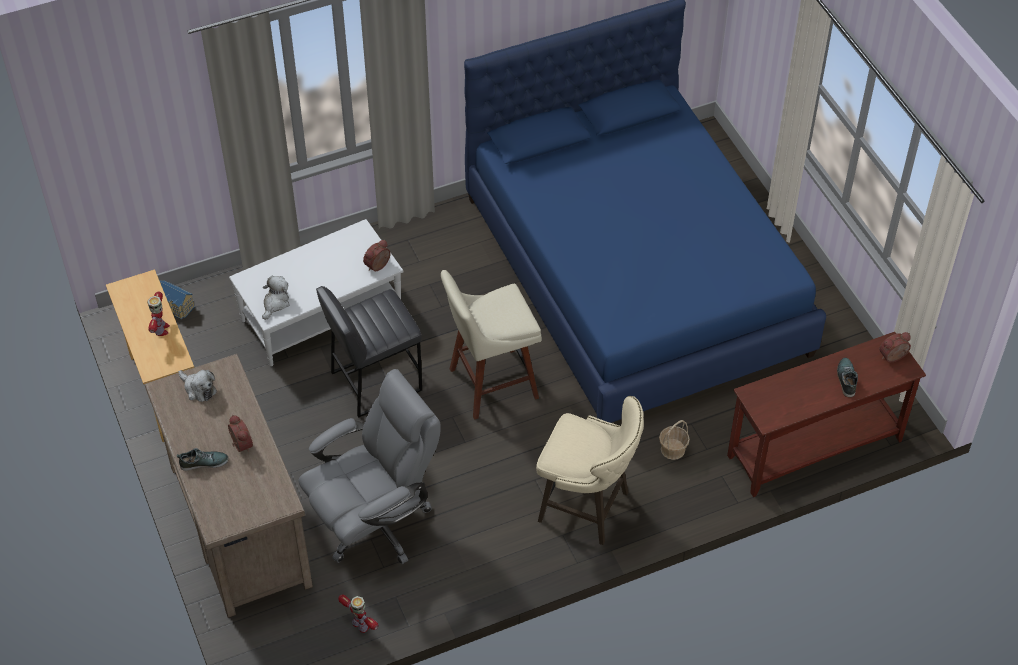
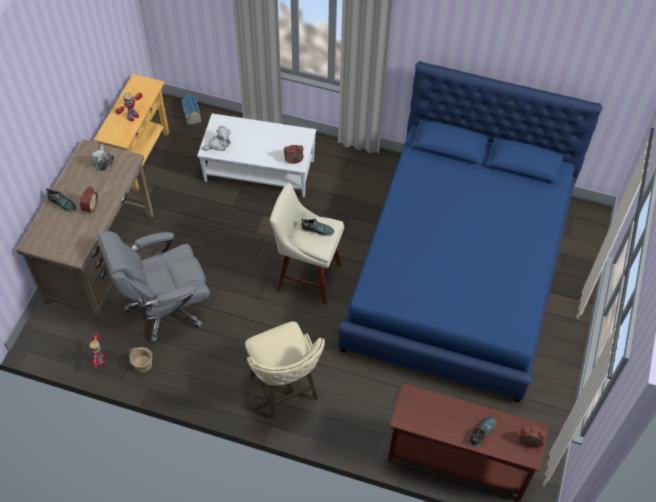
camera: 40 degrees right, 5 degrees up
grey office chair [298,369,441,564] -> grey office chair turned 150 degrees clockwise [97,231,210,343]
grey stool [316,286,422,418] -> none
basket [659,420,690,460] -> basket moved to [129,347,153,372]
none -> shoe [301,219,334,236]

